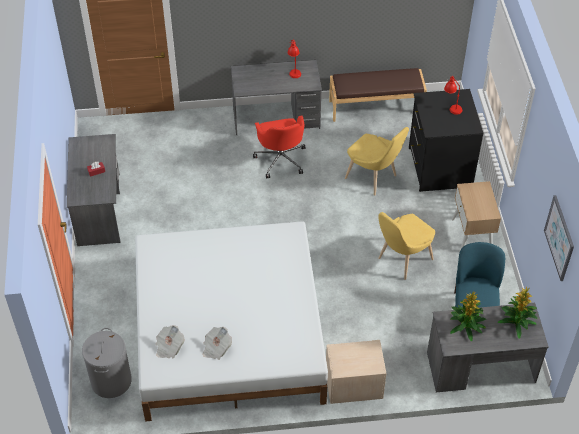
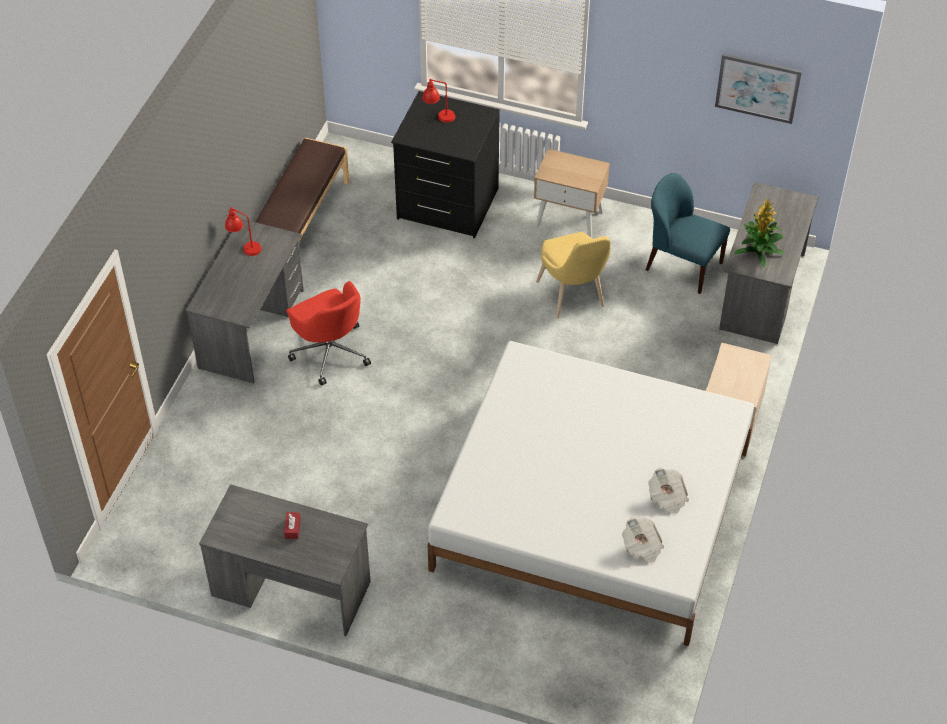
camera: 65 degrees left, 0 degrees up
grey laundry basket [82,328,132,398] -> none
red office chair [253,116,305,178] -> red office chair turned 45 degrees clockwise [286,281,371,386]
yellow chair [345,127,409,195] -> none
potted plant [497,287,538,338] -> none

